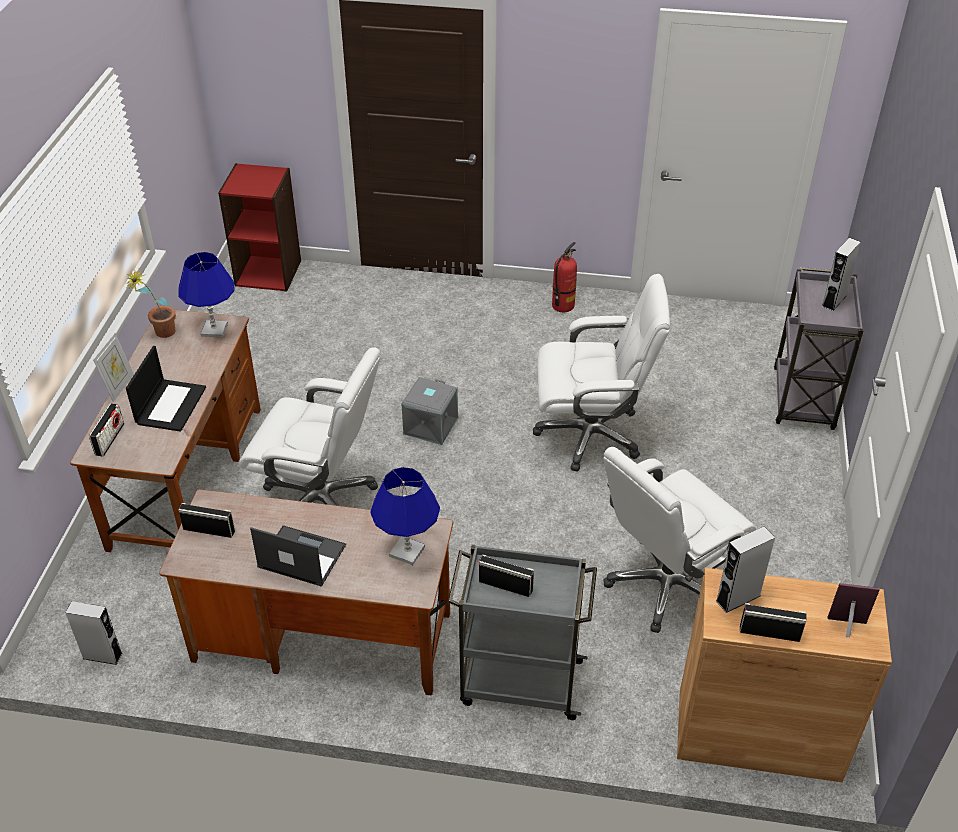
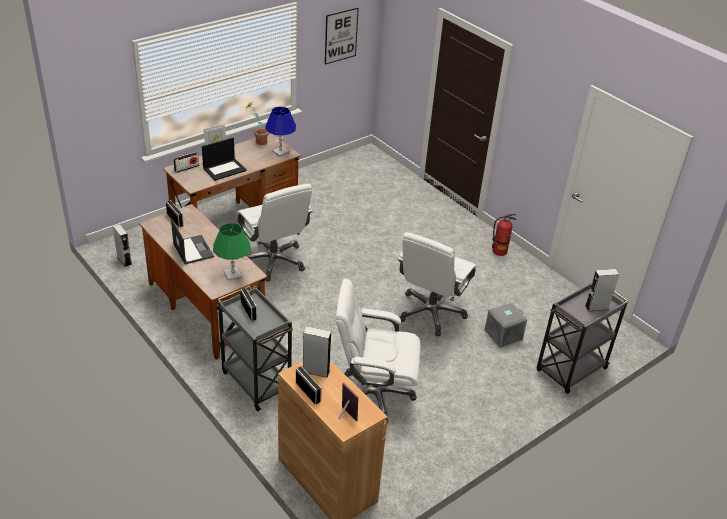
camera: 40 degrees right, 5 degrees down
red bookcase [218,163,301,291] -> none
blue table lamp [370,467,440,565] -> green table lamp [213,223,251,281]
grey storage box [401,377,458,445] -> grey storage box moved to [485,303,527,348]
white office chair [533,274,670,471] -> white office chair turned 75 degrees clockwise [398,232,476,336]
none -> picture [325,7,359,65]

